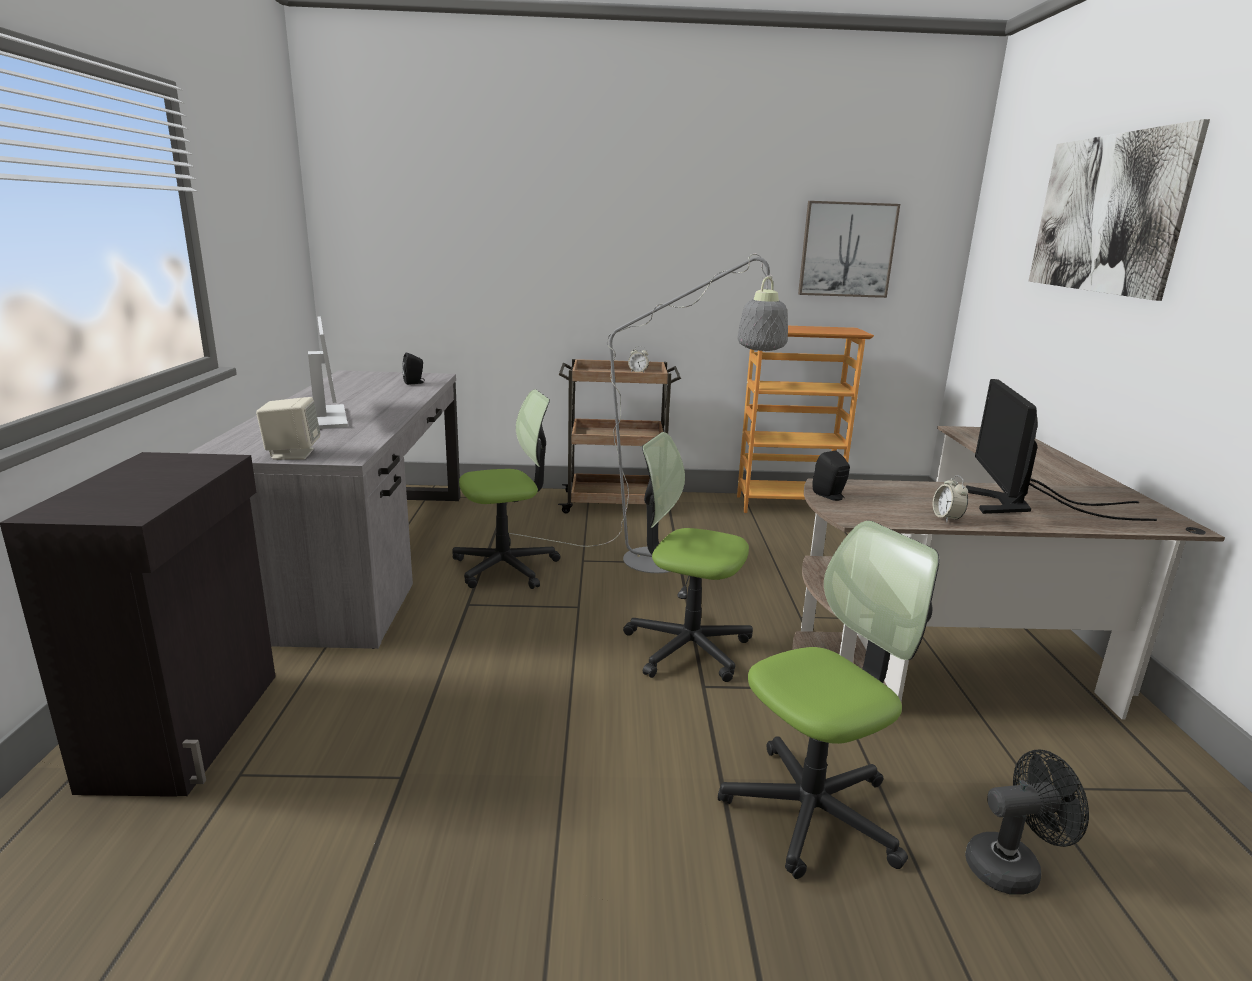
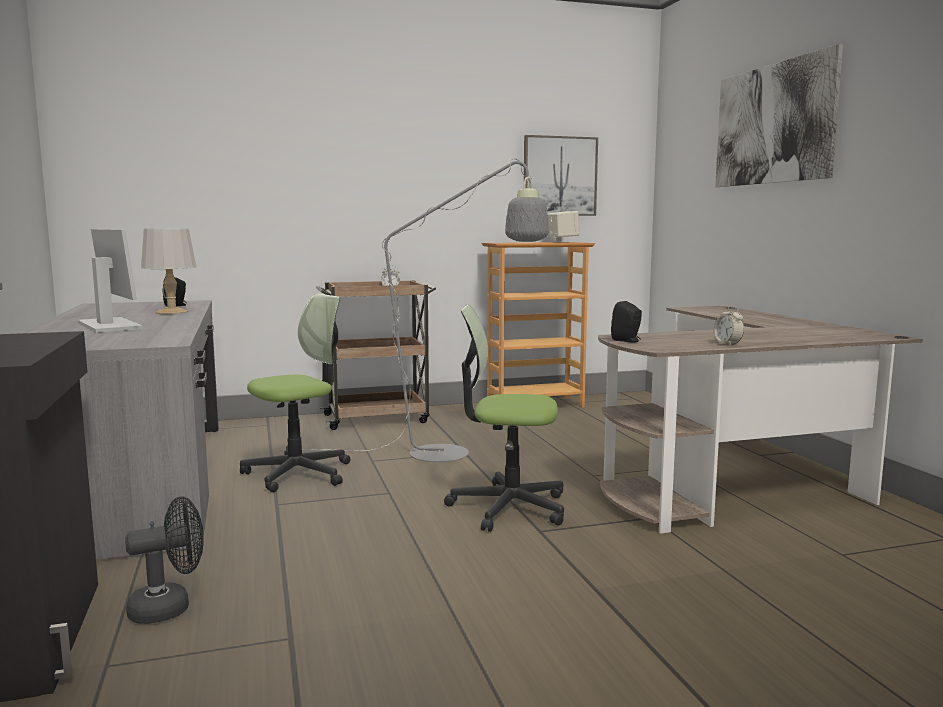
camera: 15 degrees left, 10 degrees down
beige speaker [256,397,320,459] -> beige speaker moved to [548,211,580,243]
office chair [718,521,939,879] -> none
black fan [965,750,1089,895] -> black fan moved to [125,496,204,624]
monitor [966,379,1157,521] -> none
none -> grey table lamp [141,229,196,314]

